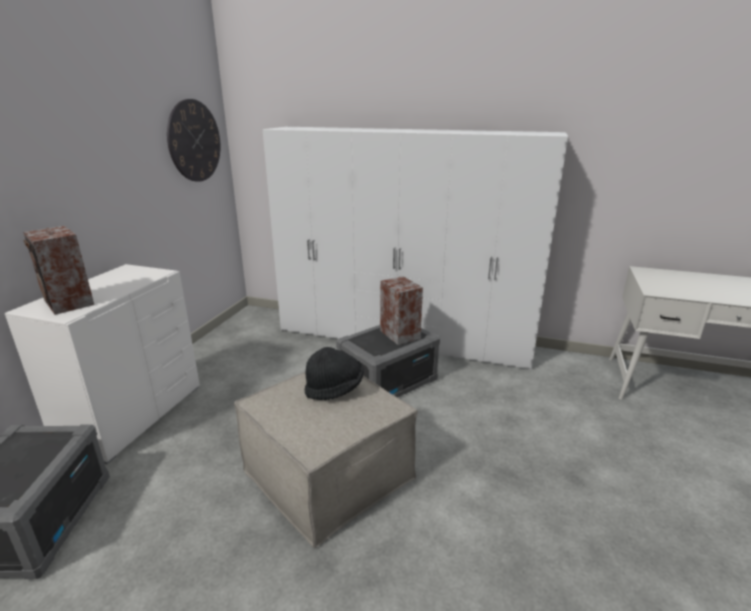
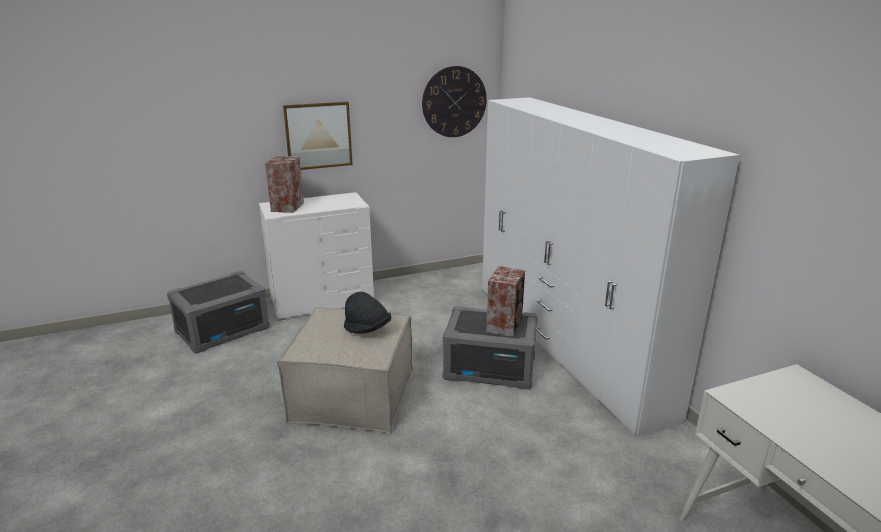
camera: 50 degrees right, 0 degrees up
none -> picture [283,102,353,170]

